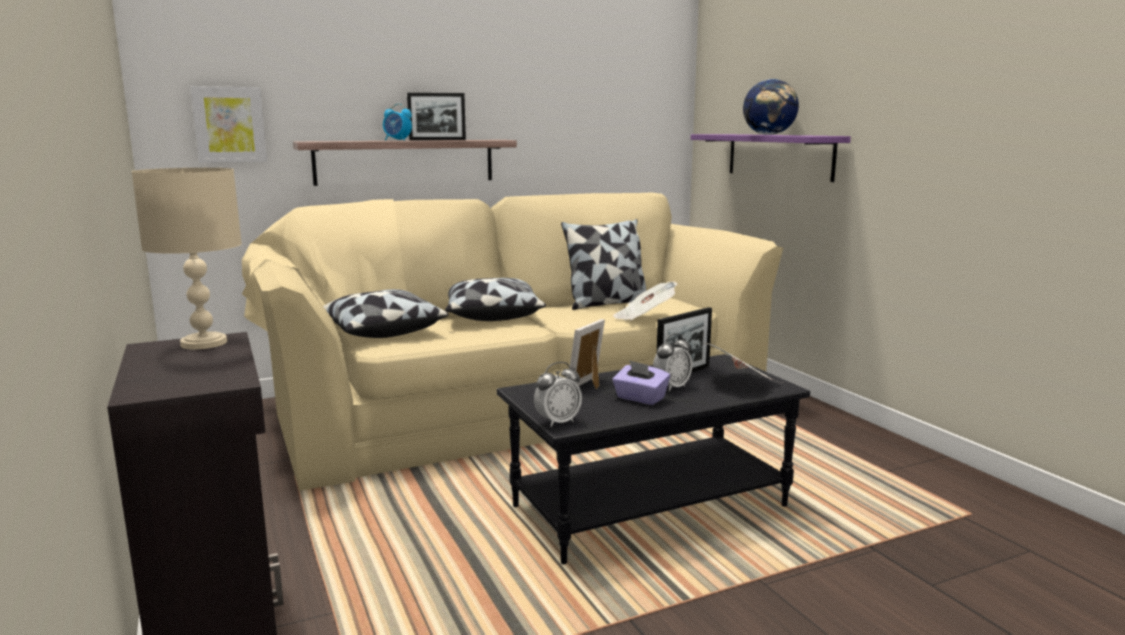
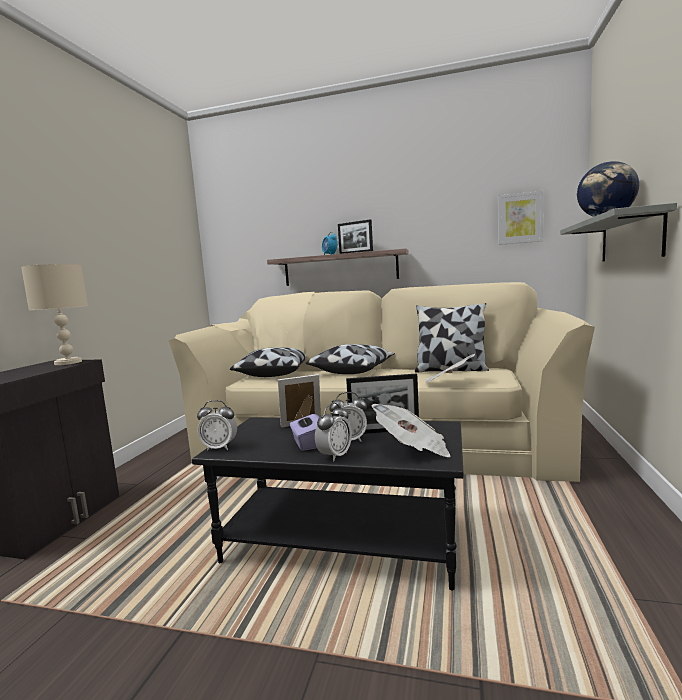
camera: 40 degrees right, 5 degrees down
picture [190,86,267,163] -> picture moved to [498,191,543,245]
purple shelf [690,134,851,182] -> grey shelf [560,203,677,261]
none -> alarm clock [315,403,352,461]

